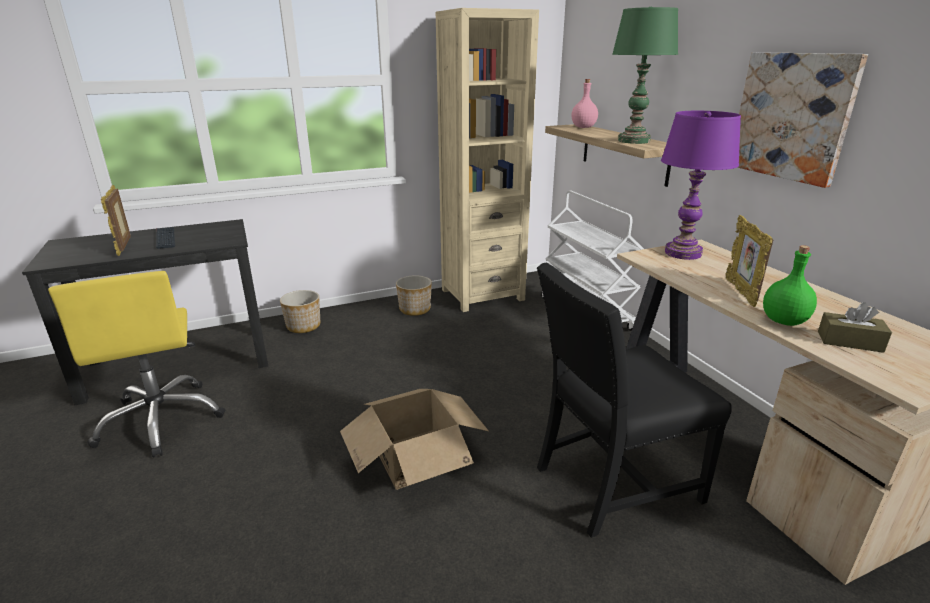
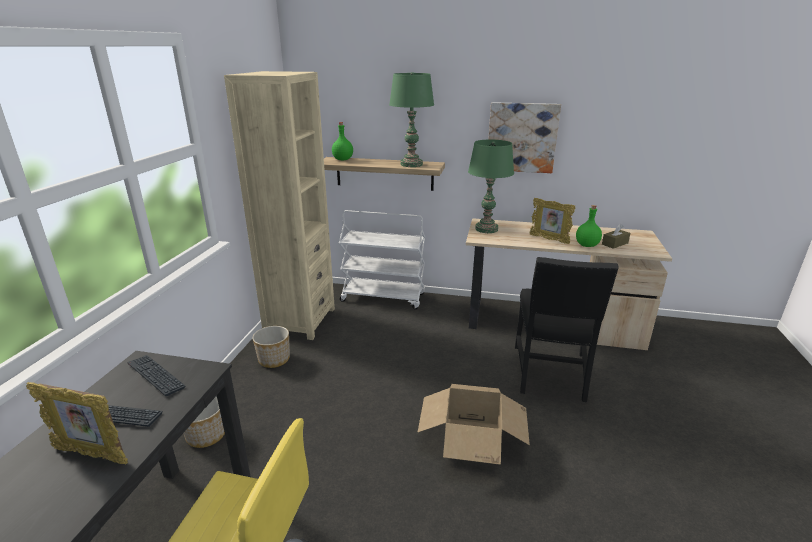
camera: 55 degrees left, 0 degrees up
pink bottle [571,79,598,128] -> green bottle [332,122,353,160]
purple table lamp [661,111,741,260] -> green table lamp [468,139,514,233]
none -> keyboard [127,355,186,396]

